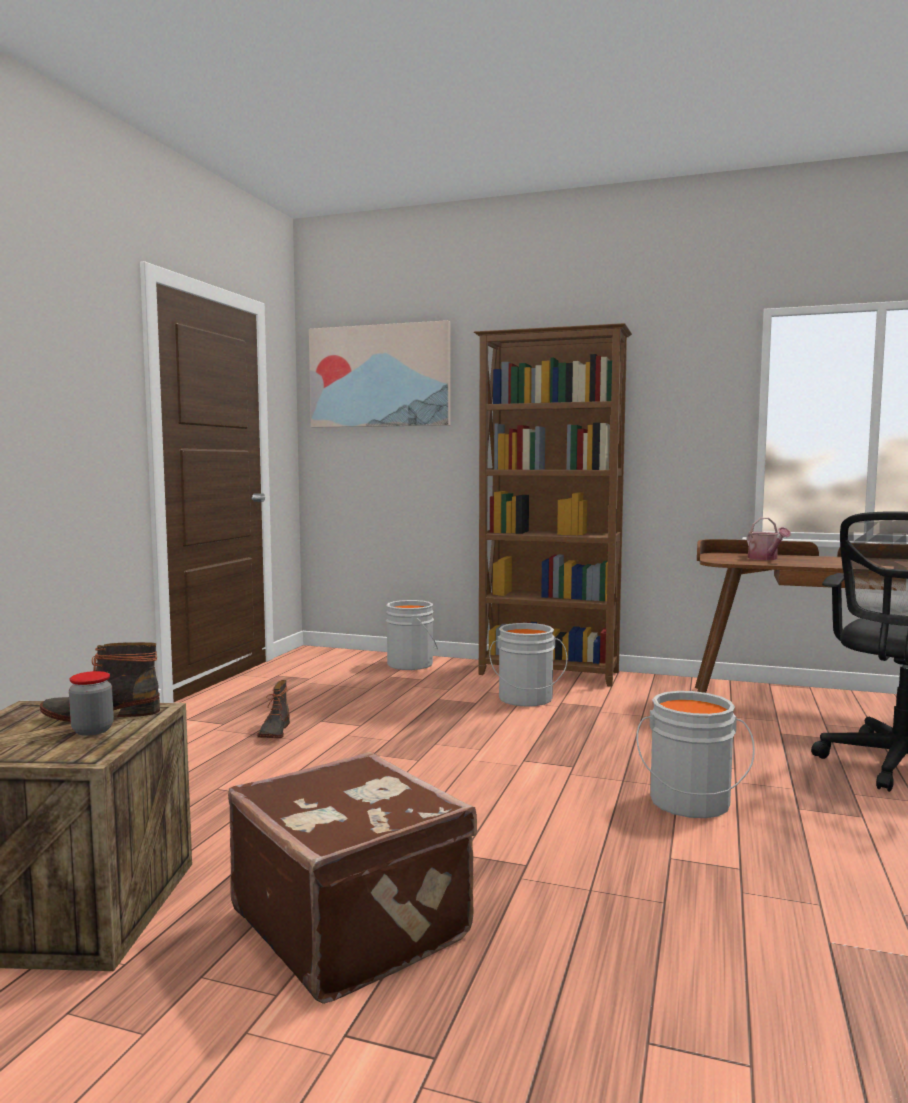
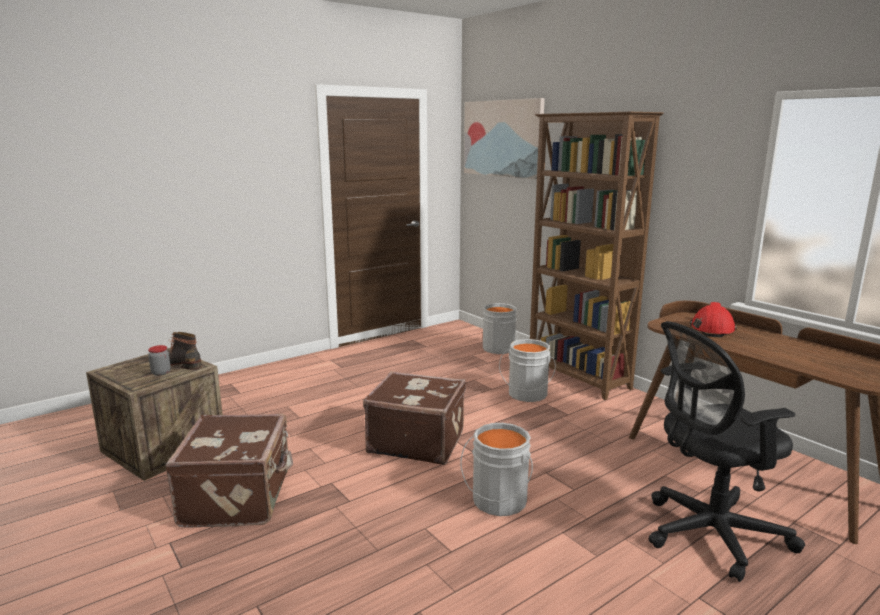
camera: 35 degrees right, 10 degrees up
boot [257,680,290,738] -> none
watering can [747,518,791,560] -> red hard hat [690,302,737,337]
none -> brown suitcase [363,371,466,465]

